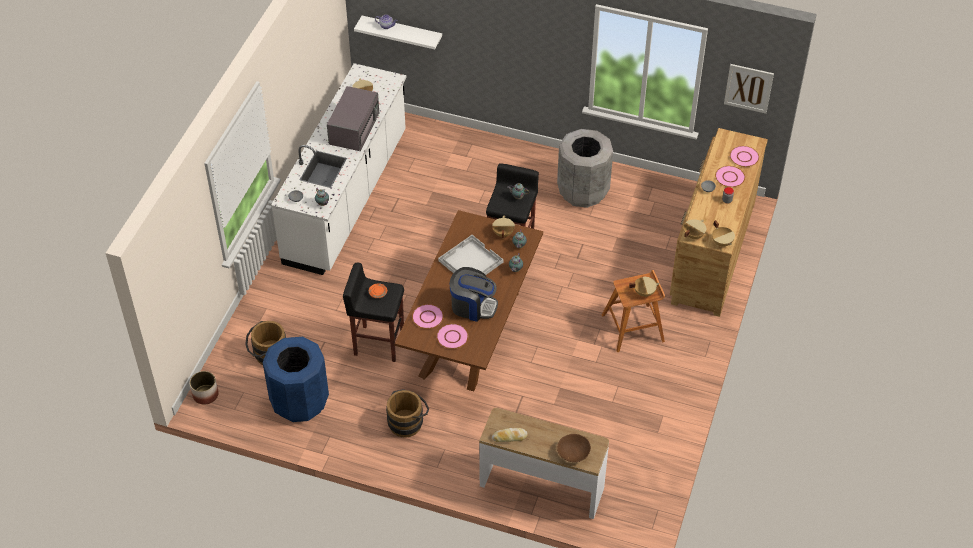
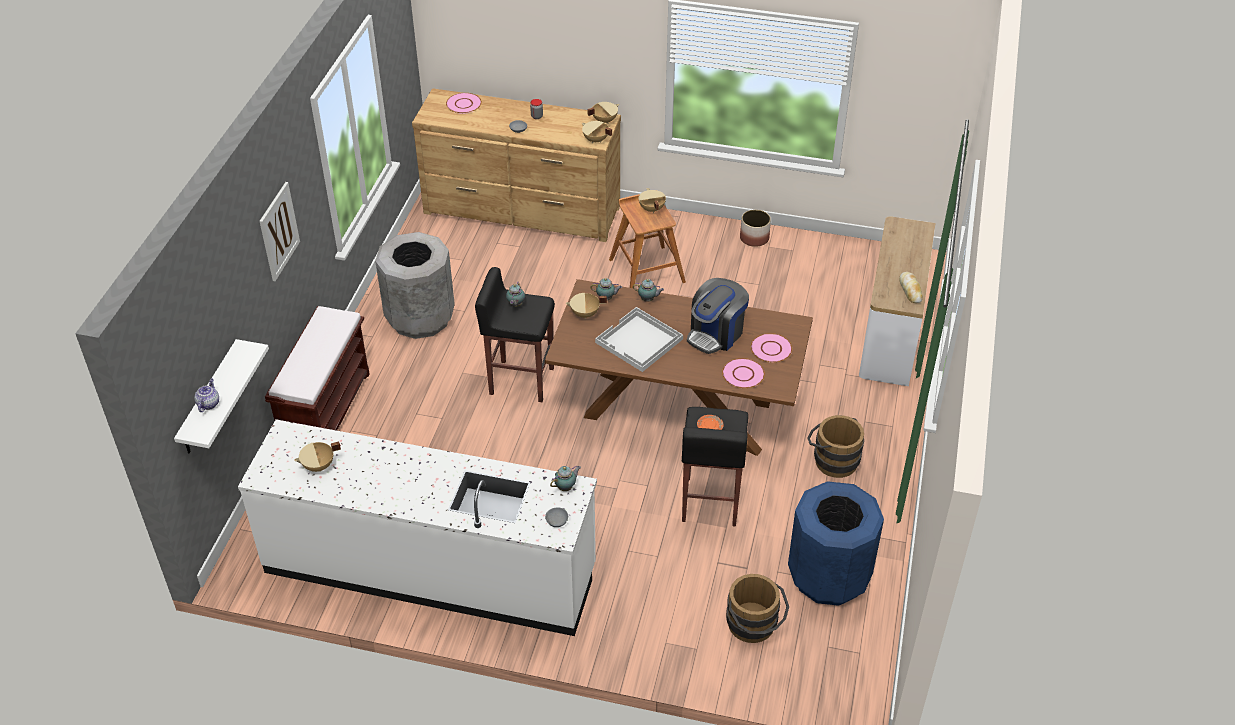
camera: 95 degrees left, 5 degrees down
planter [190,371,219,405] -> planter moved to [740,209,771,247]
grey microwave [327,86,379,151] -> none
coffee machine [450,267,498,322] -> coffee machine turned 150 degrees counterclockwise [687,278,749,354]
brown bowl [557,434,591,462] -> none
pink plate [715,166,745,187] -> none
picture [724,64,774,114] -> picture moved to [259,182,300,281]
none -> brown bench [265,306,369,431]

